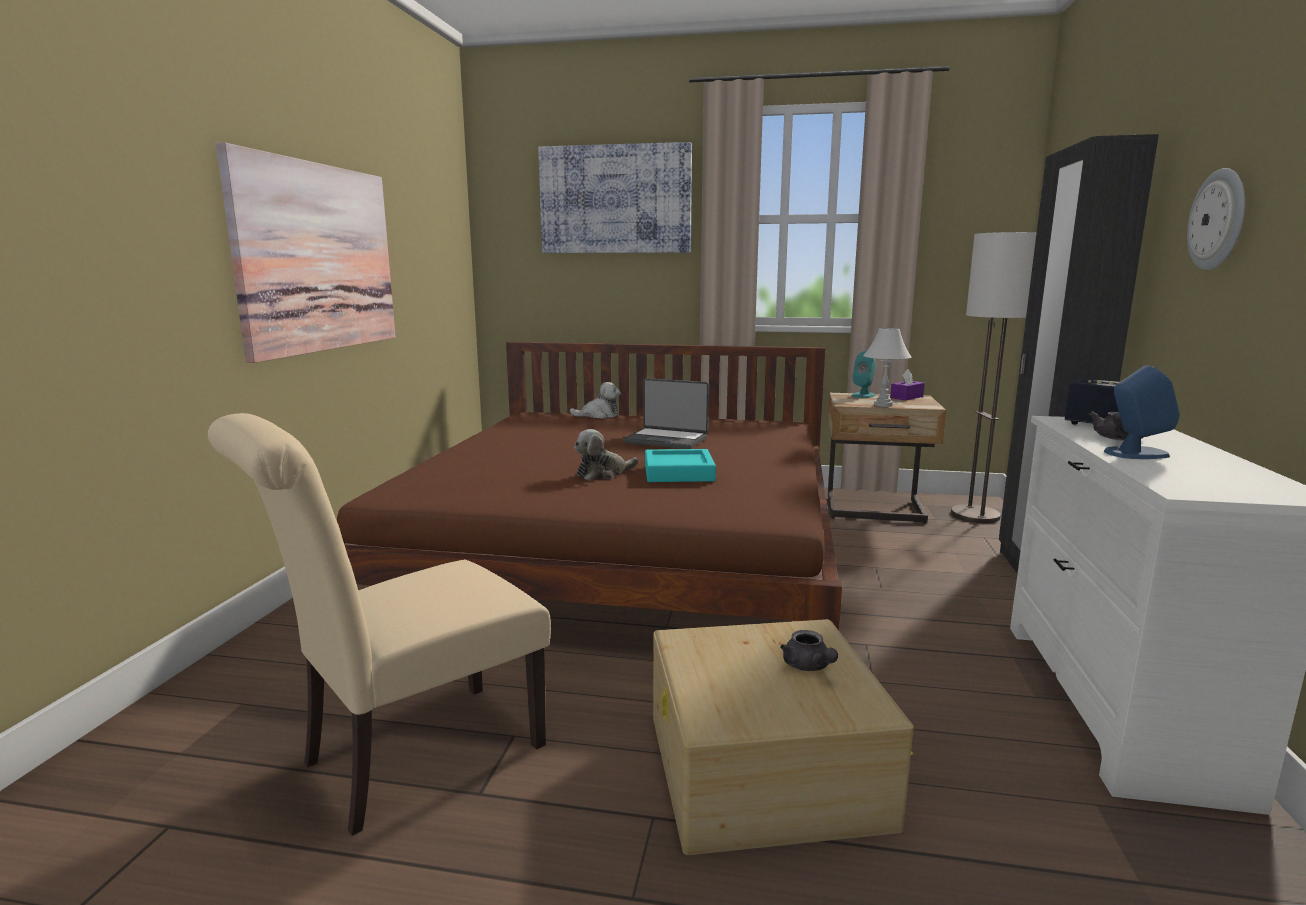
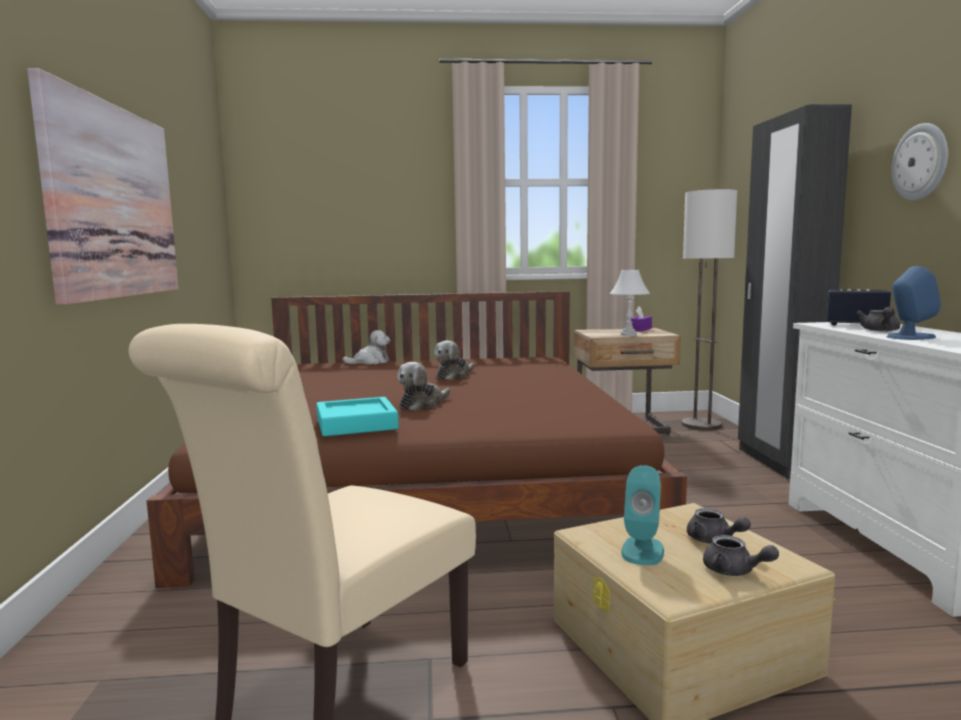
camera: 15 degrees left, 5 degrees down
picture [538,142,692,253] -> none
laptop [623,378,709,449] -> plush toy [434,340,475,380]
turquoise tray [645,449,716,482] -> turquoise tray moved to [316,397,399,436]
turquoise speaker [852,351,876,398] -> turquoise speaker moved to [621,465,664,565]
none -> grey teapot [703,535,779,576]

